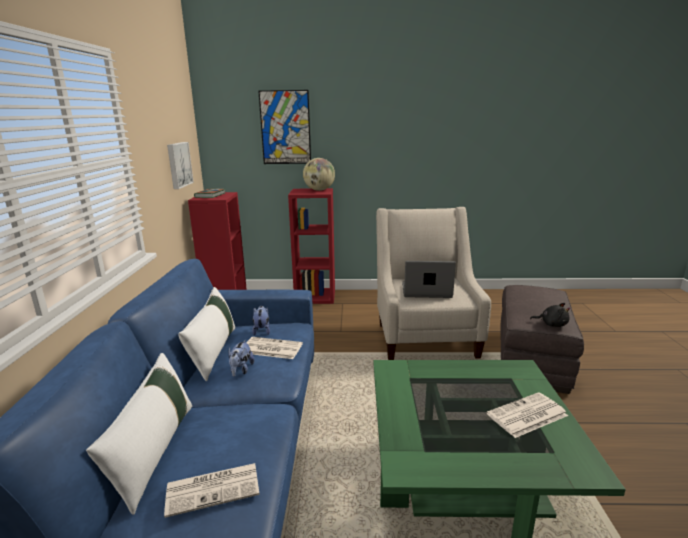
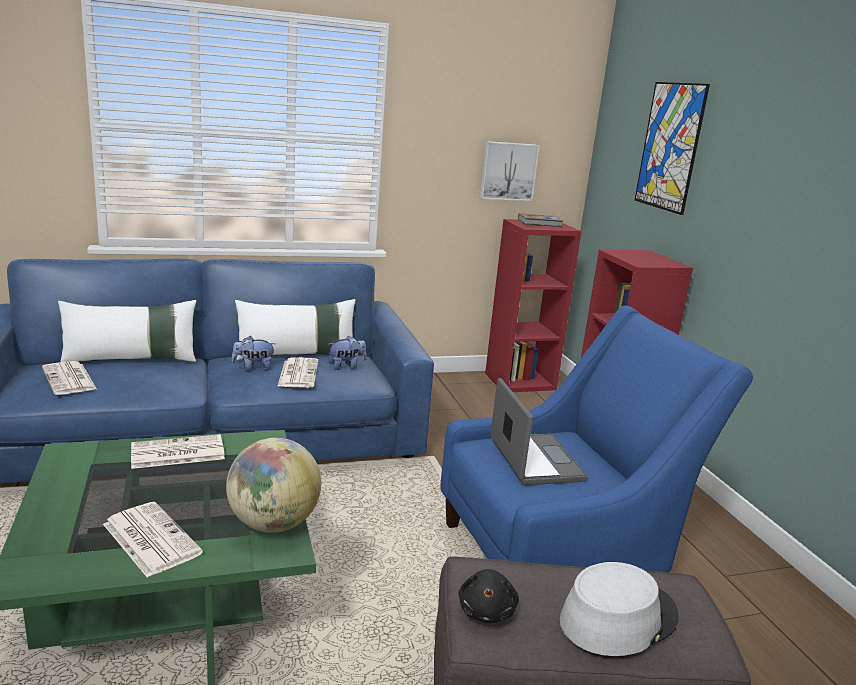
camera: 70 degrees right, 0 degrees up
globe [303,158,335,191] -> globe moved to [226,438,321,533]
beige armchair [376,207,491,360] -> blue armchair [441,306,753,572]
none -> newspaper [131,434,225,469]
none -> grey hat [560,562,678,656]

